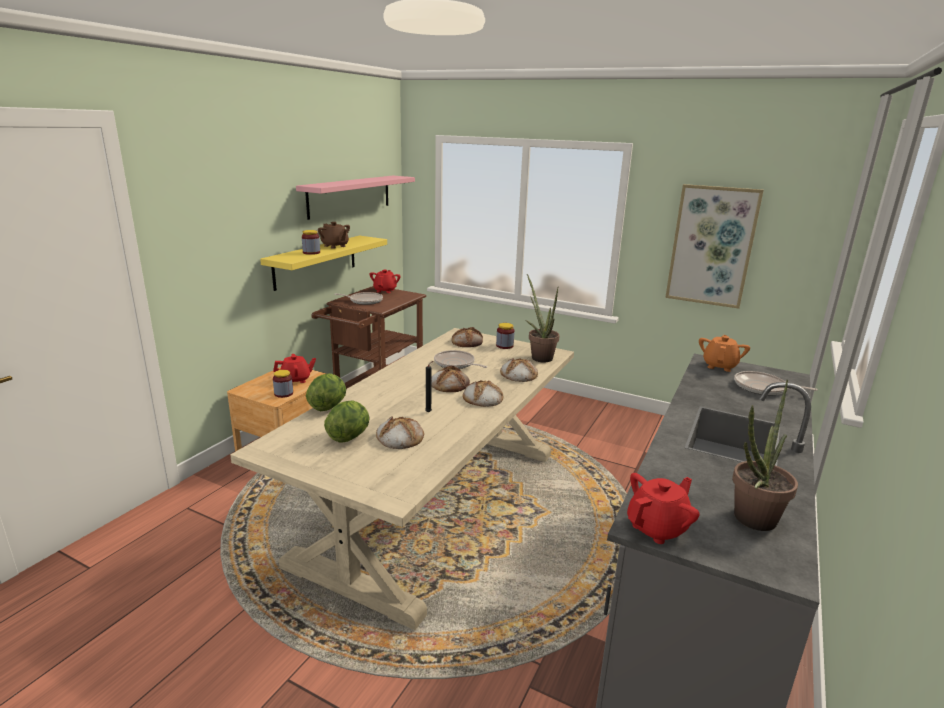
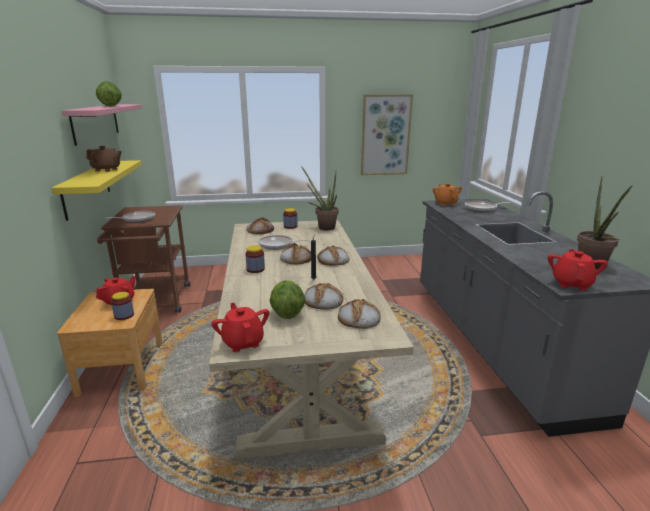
camera: 35 degrees left, 0 degrees up
jar [302,230,320,255] -> jar moved to [245,245,265,273]
lettuce [306,373,346,411] -> lettuce moved to [96,81,122,107]
red teapot [369,270,401,293] -> red teapot moved to [211,303,269,352]
bread [500,358,538,382] -> bread moved to [338,299,381,329]

